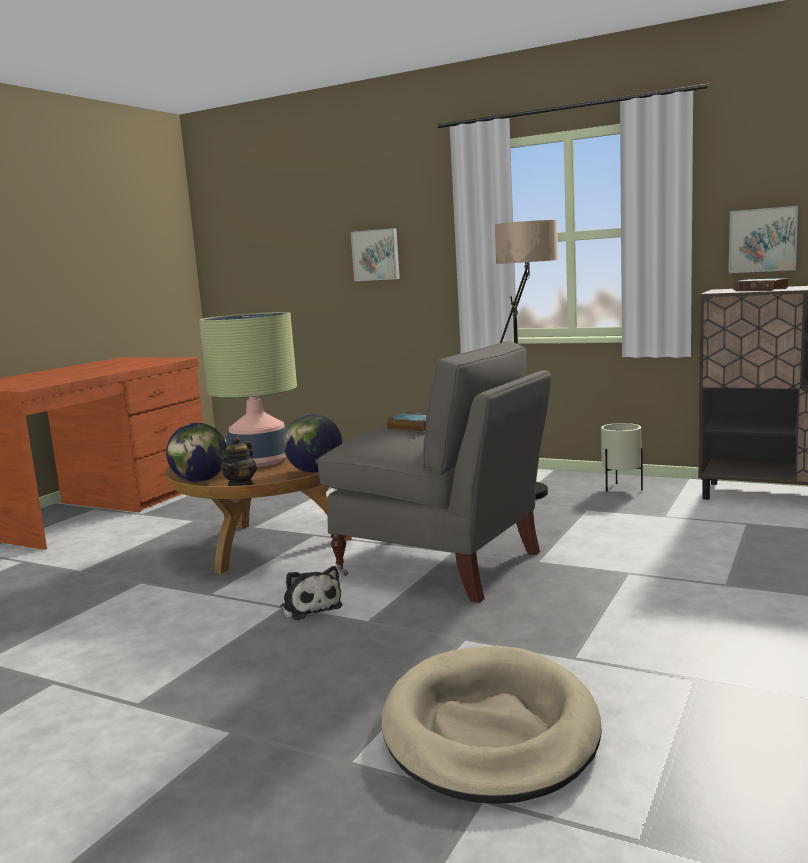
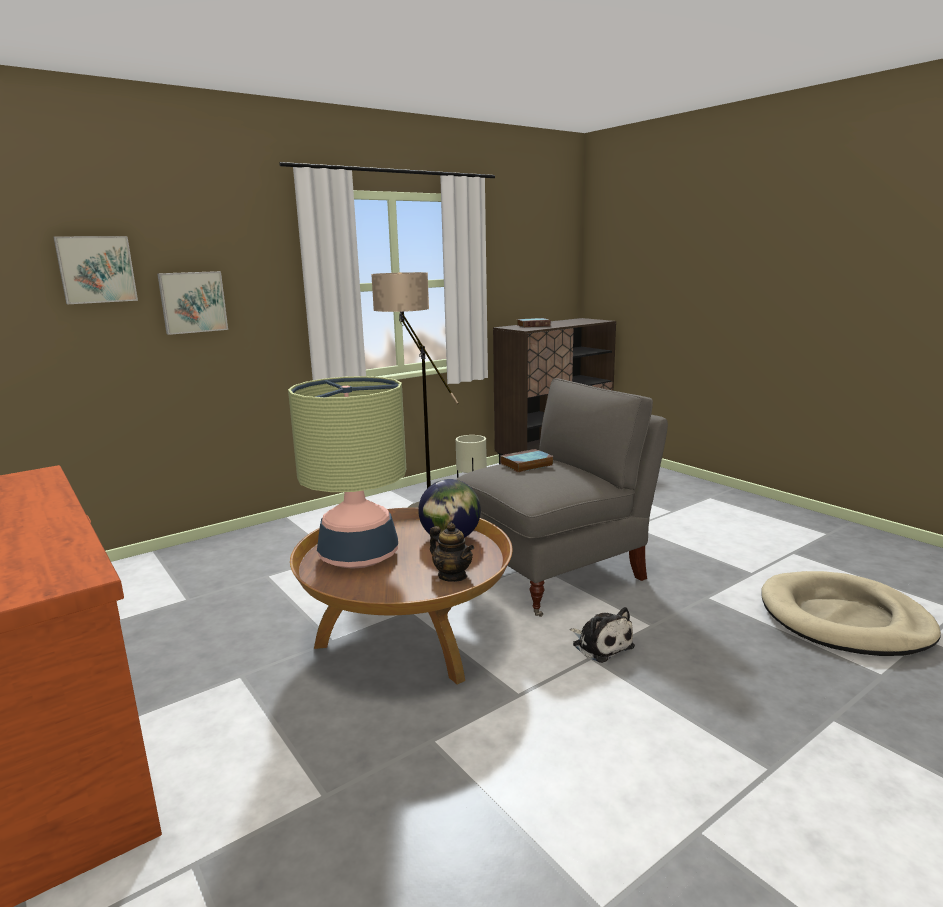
camera: 65 degrees left, 5 degrees up
globe [166,423,227,482] -> none
plush toy [280,566,343,621] -> plush toy turned 60 degrees clockwise [570,607,635,663]
picture [729,206,798,273] -> picture moved to [53,236,138,304]

